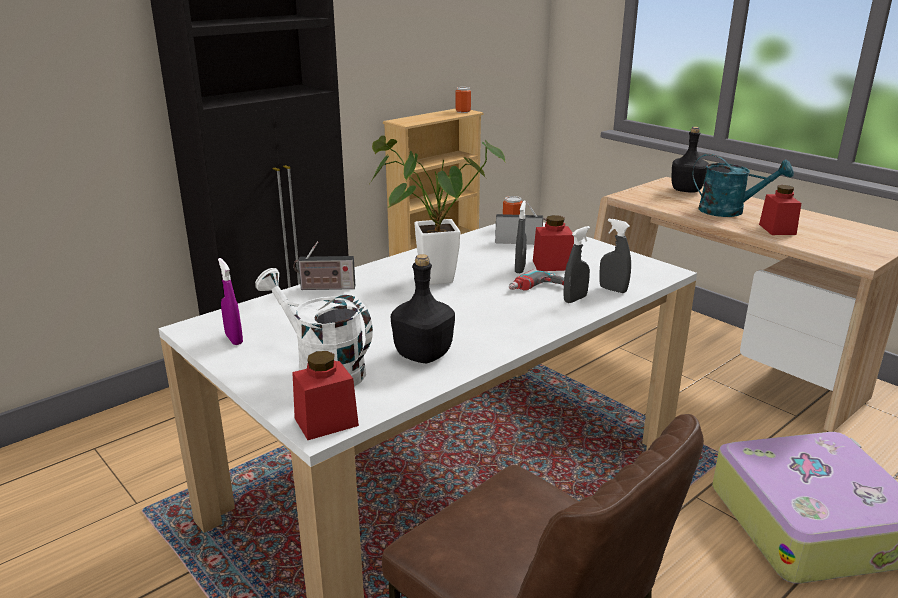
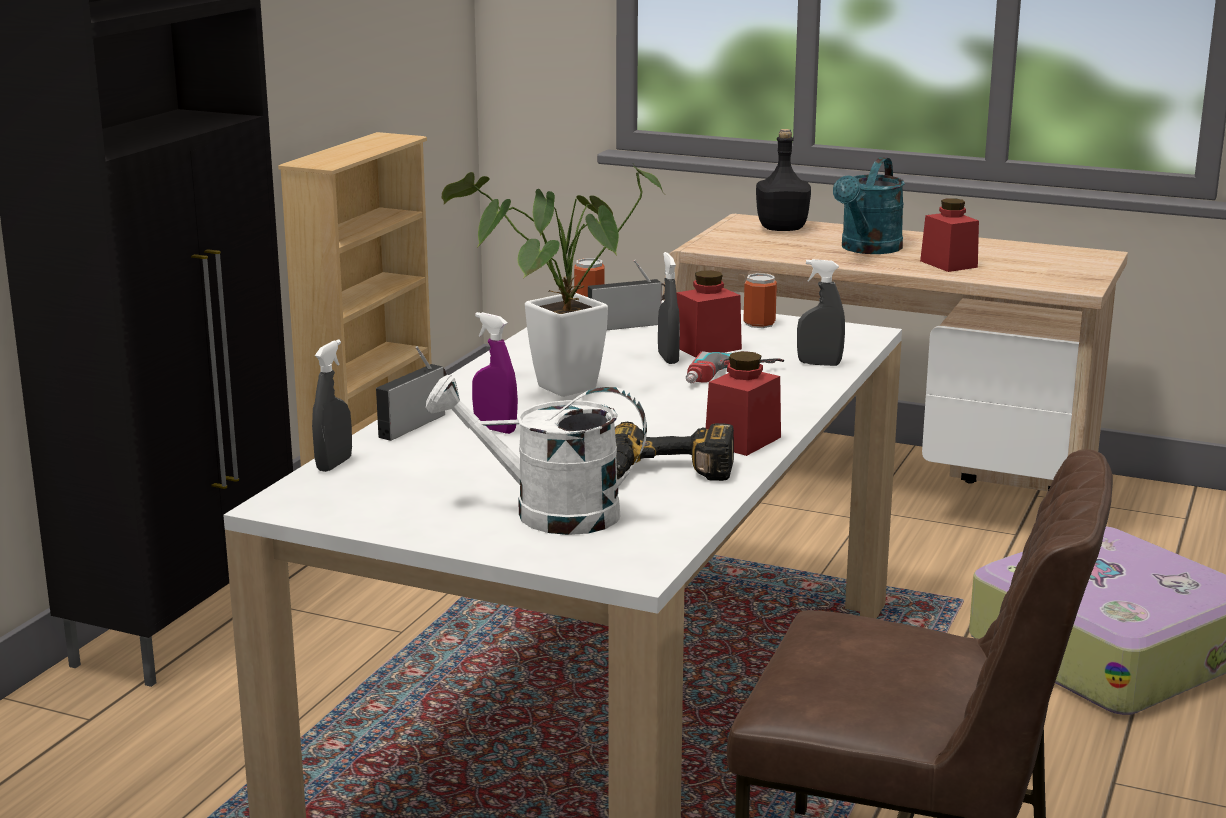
camera: 25 degrees left, 5 degrees down
purple spray bottle [218,258,243,345] -> purple spray bottle moved to [472,312,518,434]
red jar [292,351,359,440] -> red jar moved to [706,351,781,456]
radio [293,242,355,290] -> radio turned 150 degrees clockwise [376,346,446,441]
black bottle [391,254,455,363] -> power drill [615,422,734,481]
can [456,87,471,113] -> can moved to [743,273,777,328]
grey spray bottle [563,226,590,303] -> grey spray bottle moved to [312,340,352,472]
turquoise watering can [692,154,794,217] -> turquoise watering can turned 120 degrees clockwise [833,157,905,254]

